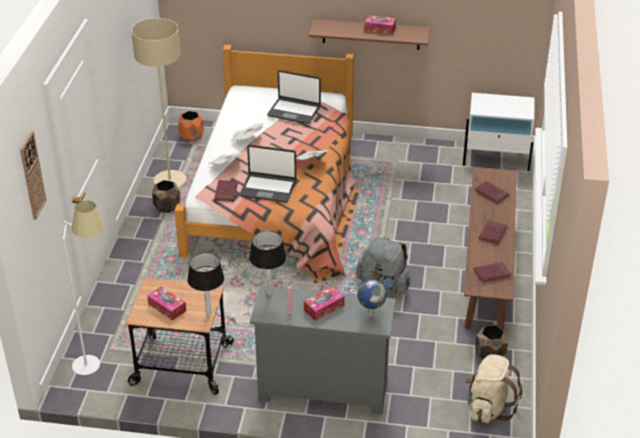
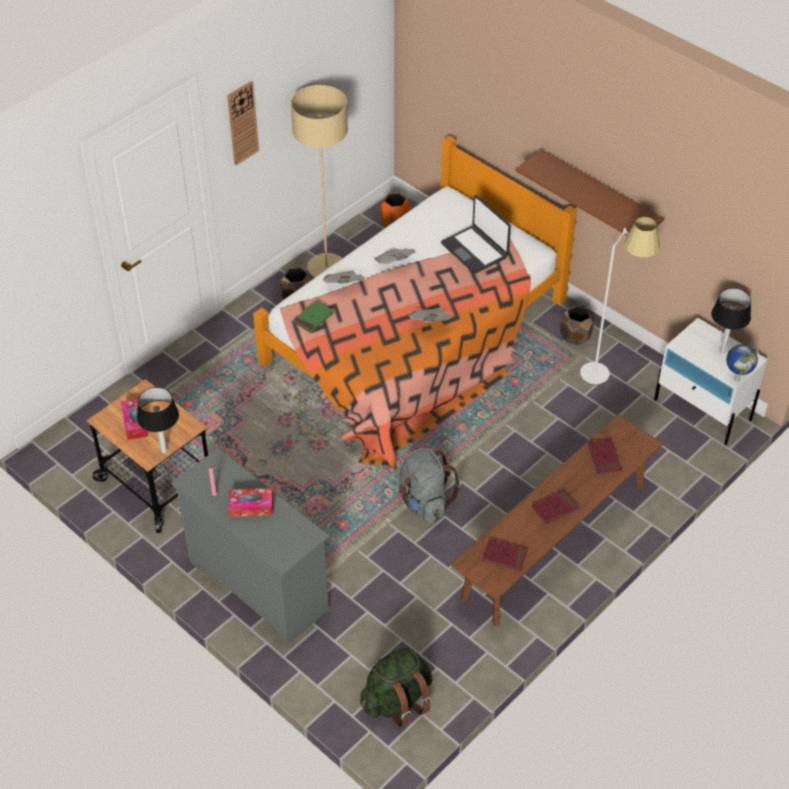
camera: 35 degrees right, 10 degrees up
wall clock [20,131,47,220] -> wall clock moved to [227,81,259,165]
white floor lamp [62,200,106,375] -> white floor lamp moved to [580,217,660,384]
red book [214,180,238,202] -> green book [293,300,334,333]
laptop [240,145,297,203] -> none
table lamp [249,231,287,296] -> table lamp moved to [711,288,751,353]
globe [357,280,387,317] -> globe moved to [726,344,758,382]
tissue box [365,15,396,34] -> none
beige backpack [465,354,522,423] -> green backpack [360,647,432,728]
brown planter [475,325,508,359] -> brown planter moved to [560,306,595,346]

